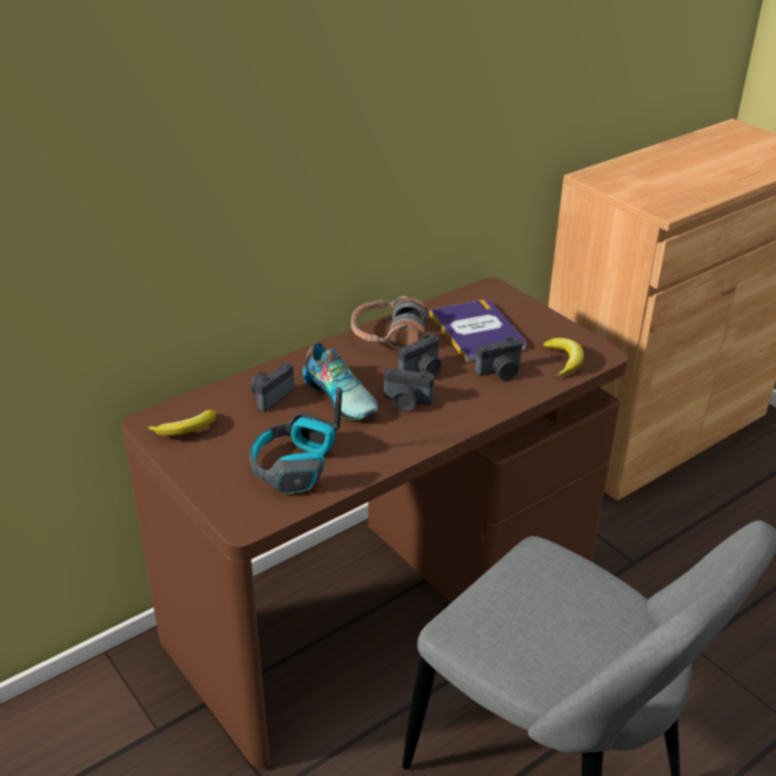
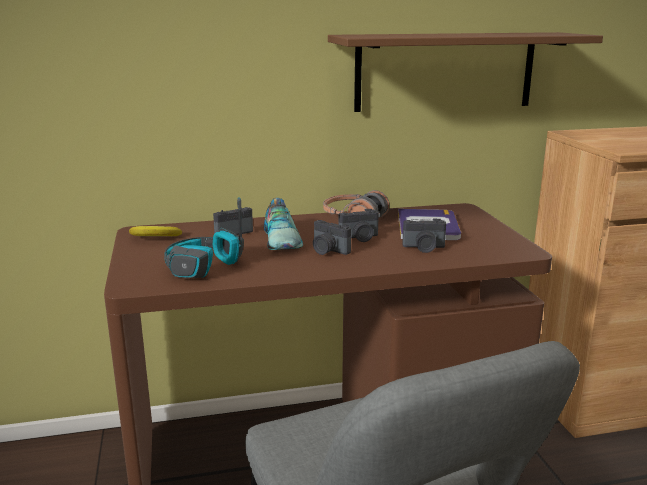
camera: 25 degrees right, 15 degrees down
banana [543,338,584,377] -> none
none -> brown shelf [328,32,603,112]

